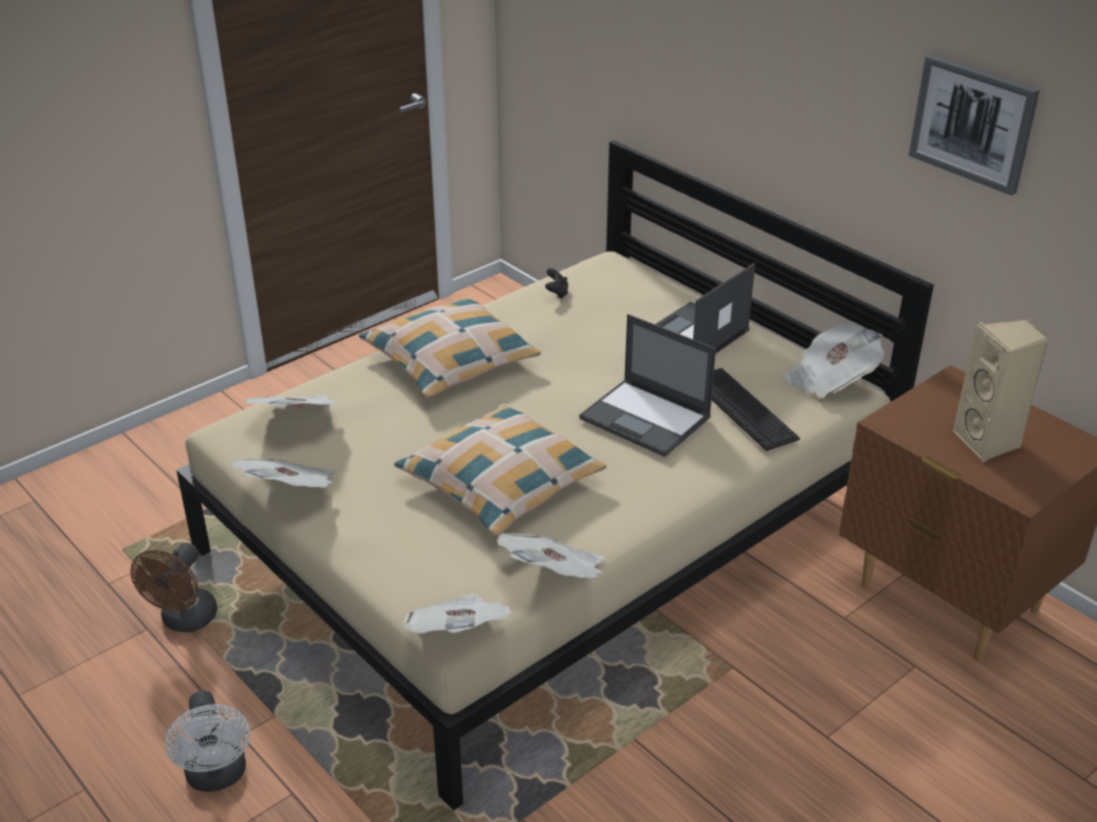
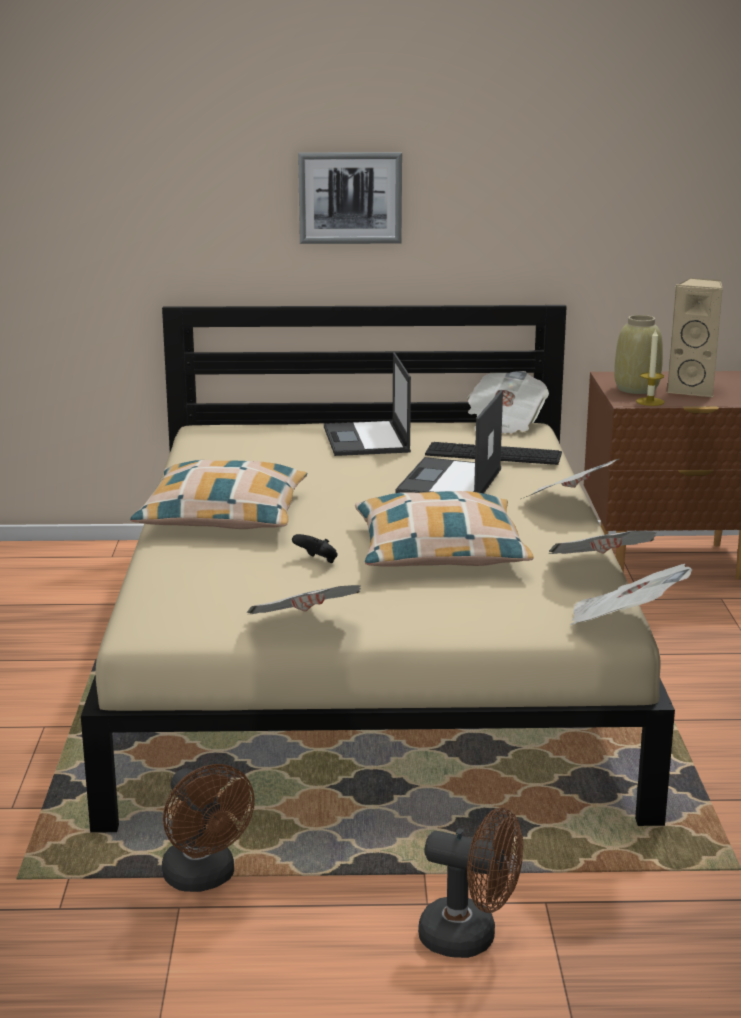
camera: 50 degrees left, 15 degrees down
white fan [165,691,250,792] -> brown fan [418,808,523,958]
newspaper [244,395,339,410] -> newspaper moved to [521,459,619,499]
black game controller [545,268,568,299] -> black game controller moved to [292,534,338,563]
laptop [579,314,716,457] -> laptop turned 120 degrees clockwise [395,390,503,493]
picture [909,54,1040,196] -> picture moved to [298,152,402,244]
none -> beige vase [614,315,663,394]
none -> candle [636,328,664,406]

